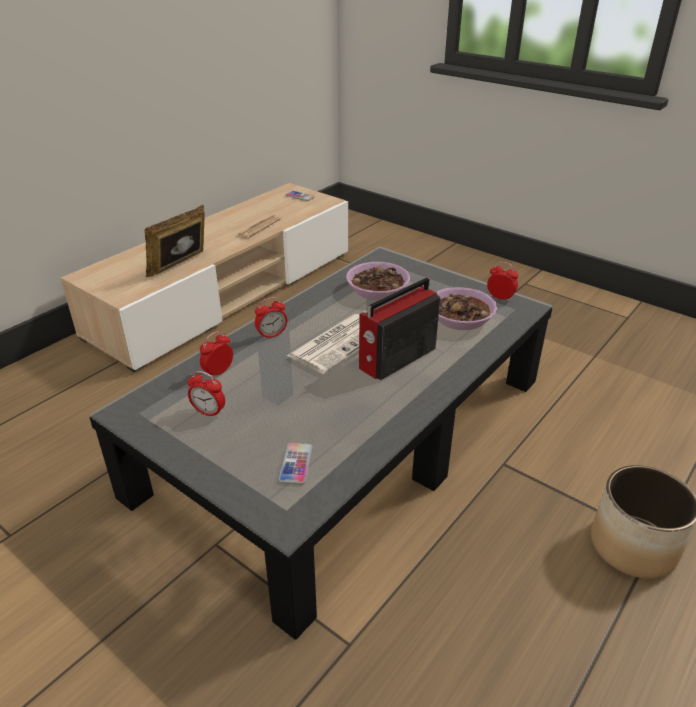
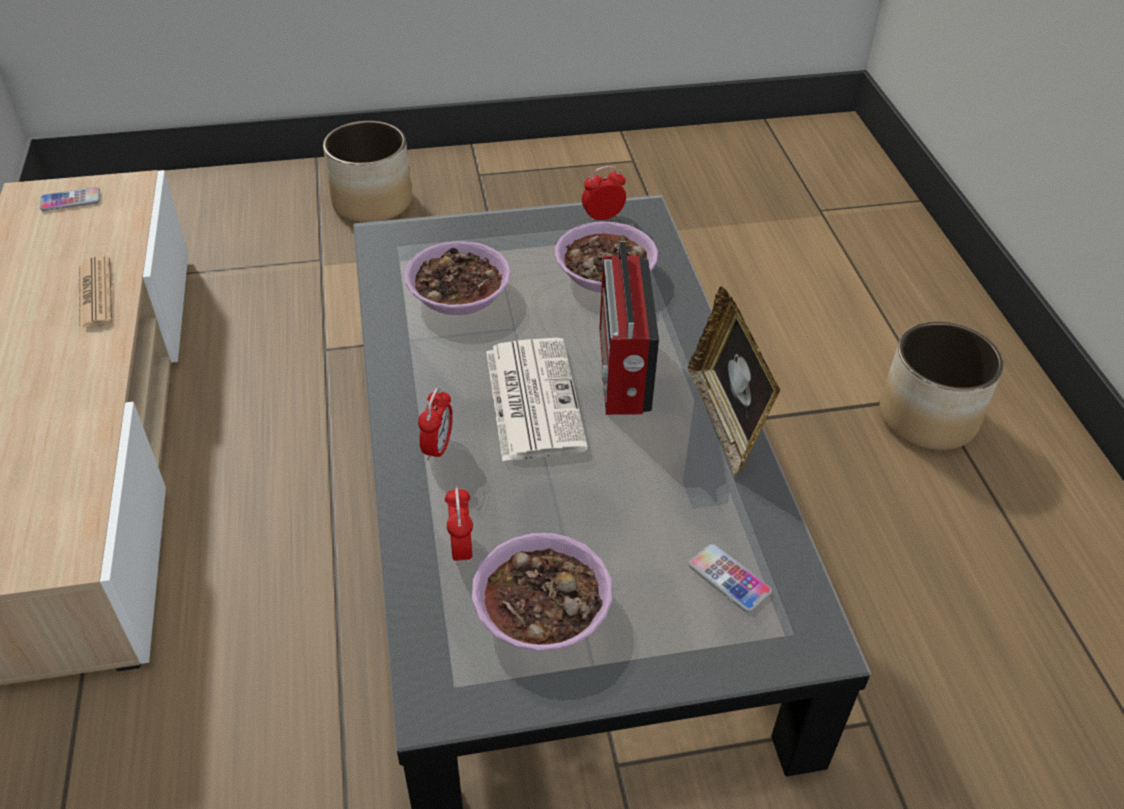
camera: 50 degrees left, 10 degrees up
picture frame [145,205,205,277] -> picture frame moved to [688,286,781,476]
alarm clock [188,371,225,418] -> bowl [472,533,612,651]
none -> planter [323,121,412,223]

